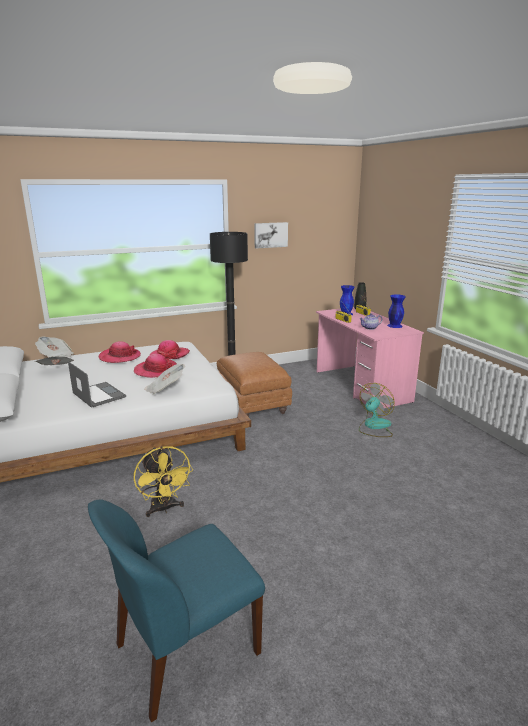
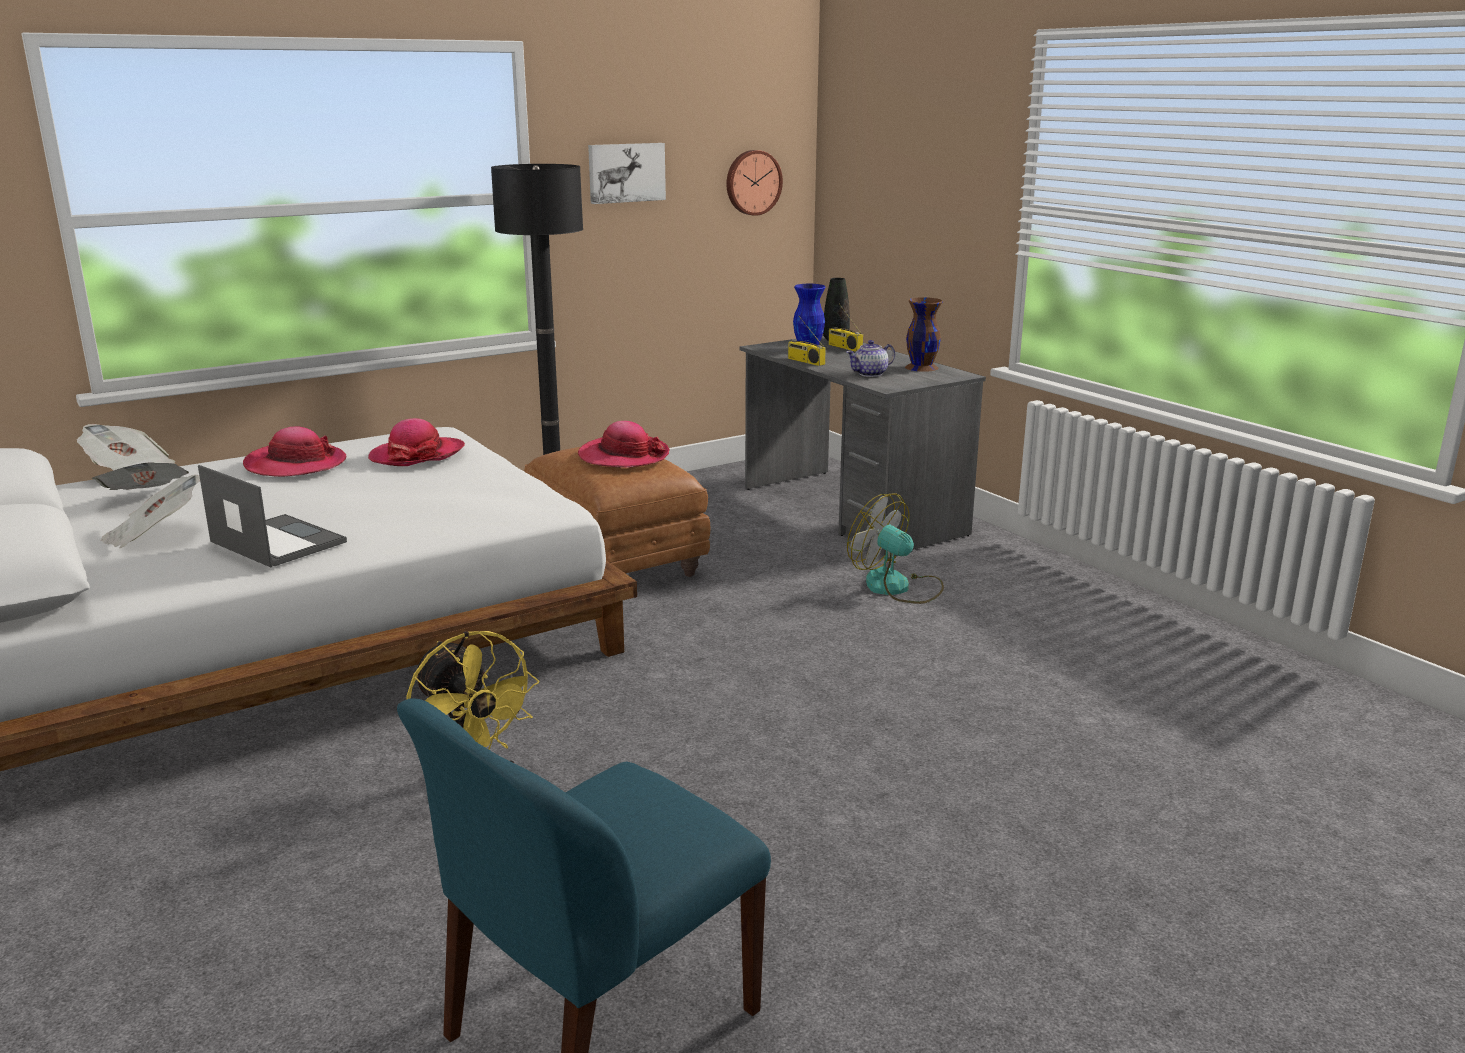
camera: 10 degrees left, 0 degrees up
hat [134,354,177,378] -> hat moved to [578,421,669,468]
newspaper [144,364,185,394] -> newspaper moved to [101,475,200,548]
pink desk [316,307,424,408] -> grey desk [740,335,986,556]
fan [359,383,395,437] -> fan turned 75 degrees counterclockwise [847,493,944,604]
blue vase [387,294,406,328] -> brown vase [905,297,942,372]
none -> wall clock [726,150,783,216]

